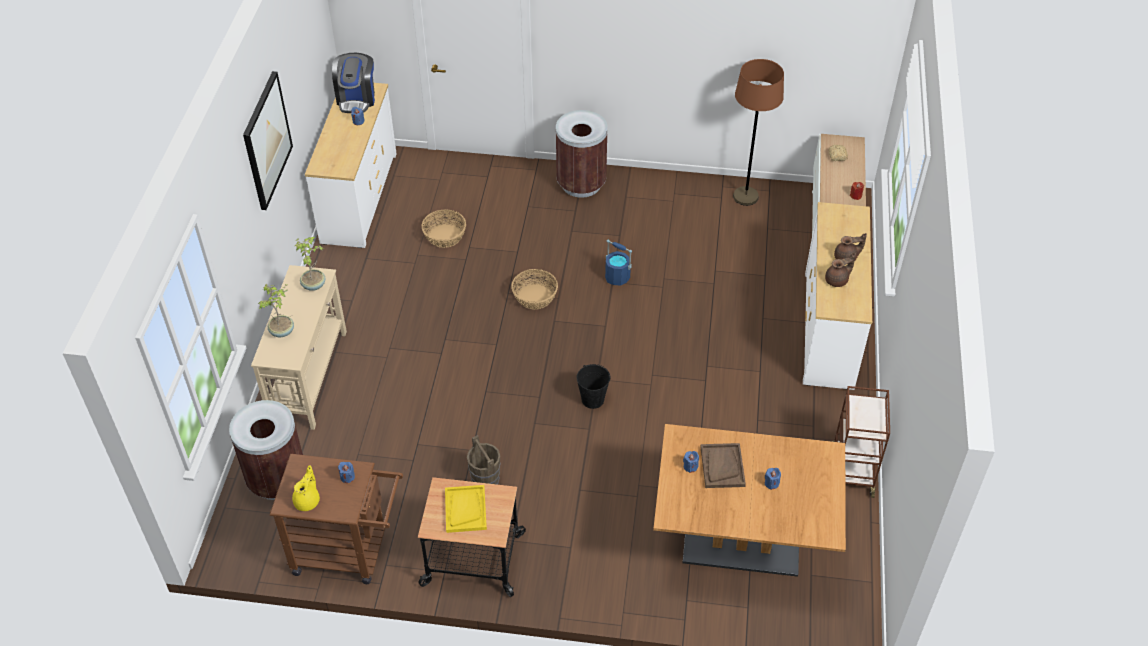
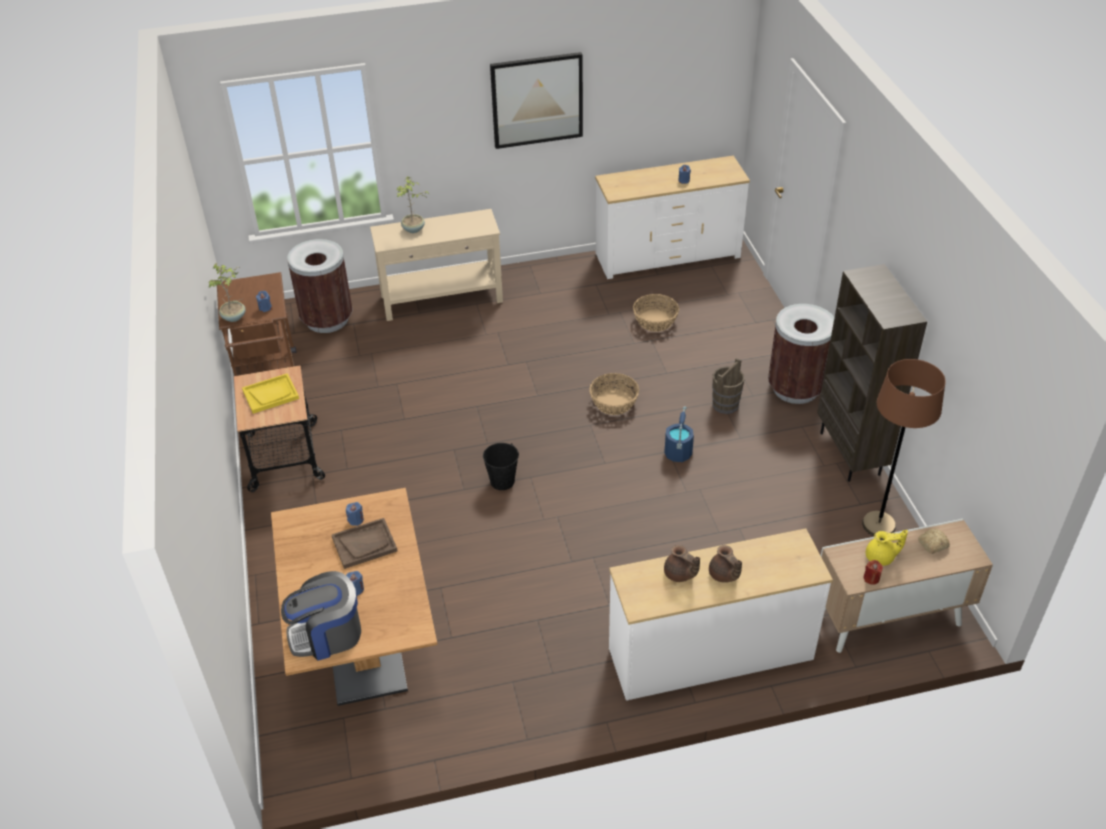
camera: 70 degrees right, 5 degrees down
yellow teapot [292,465,320,511] -> yellow teapot moved to [866,530,908,566]
potted plant [295,237,326,291] -> potted plant moved to [208,263,245,322]
coffee machine [332,53,375,113] -> coffee machine moved to [281,571,361,661]
brown bucket [467,435,500,485] -> brown bucket moved to [712,358,745,414]
brown cart [832,386,890,498] -> none
none -> brown bookcase [817,264,927,482]

